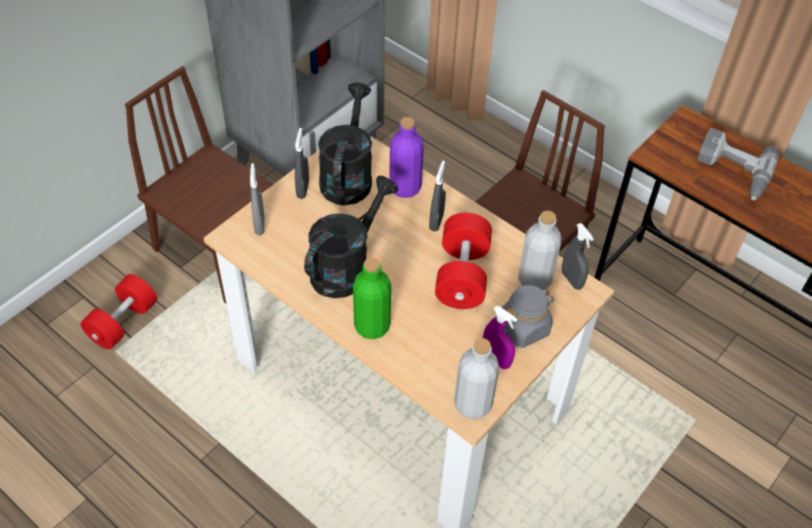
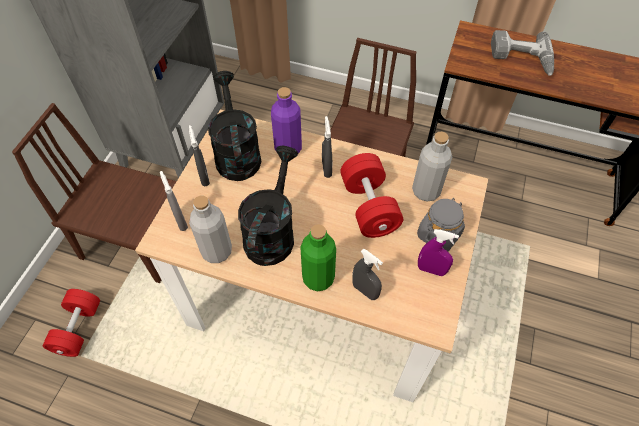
camera: 20 degrees left, 5 degrees up
grey bottle [454,338,499,419] -> grey bottle moved to [189,196,232,263]
grey spray bottle [562,223,594,290] -> grey spray bottle moved to [352,249,383,300]

